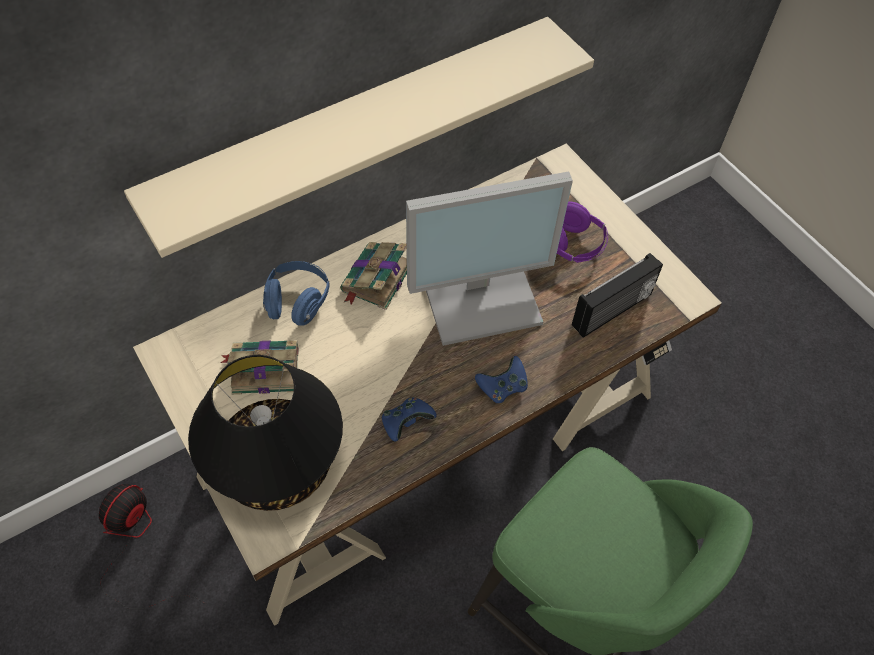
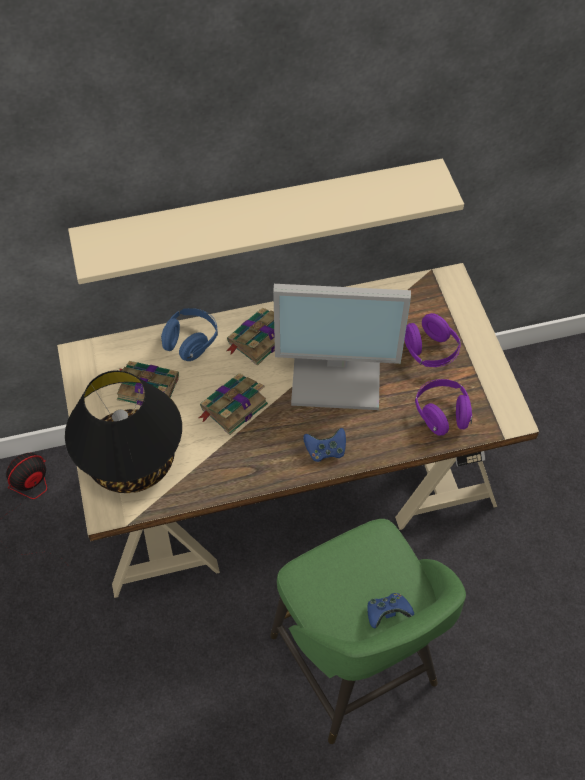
camera: 20 degrees right, 0 degrees up
blue game controller [382,398,437,441] -> blue game controller moved to [367,593,414,628]
radio [572,253,663,338] -> purple headphones [415,379,472,436]
none -> book [199,373,268,435]

